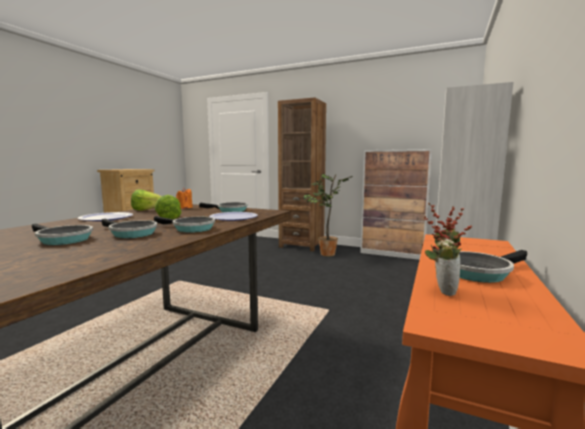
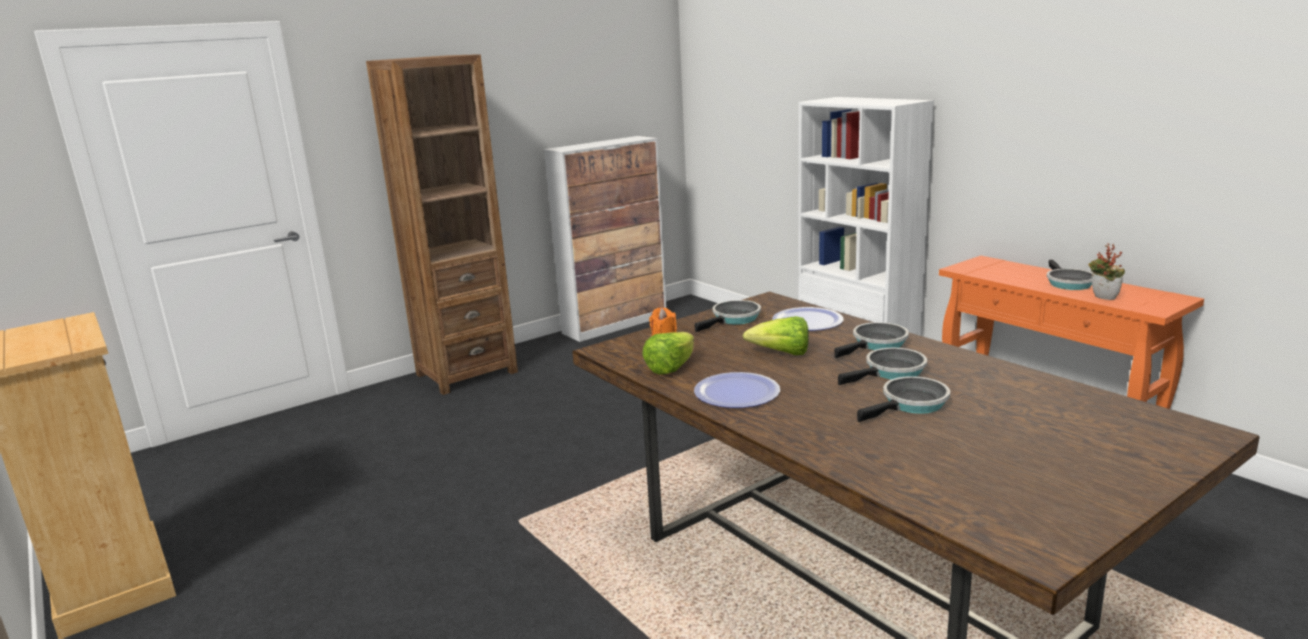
camera: 60 degrees left, 10 degrees up
potted plant [303,174,353,256] -> none

